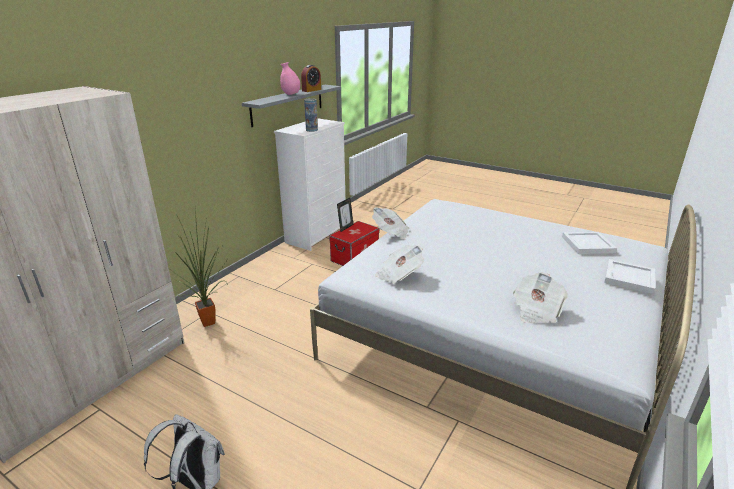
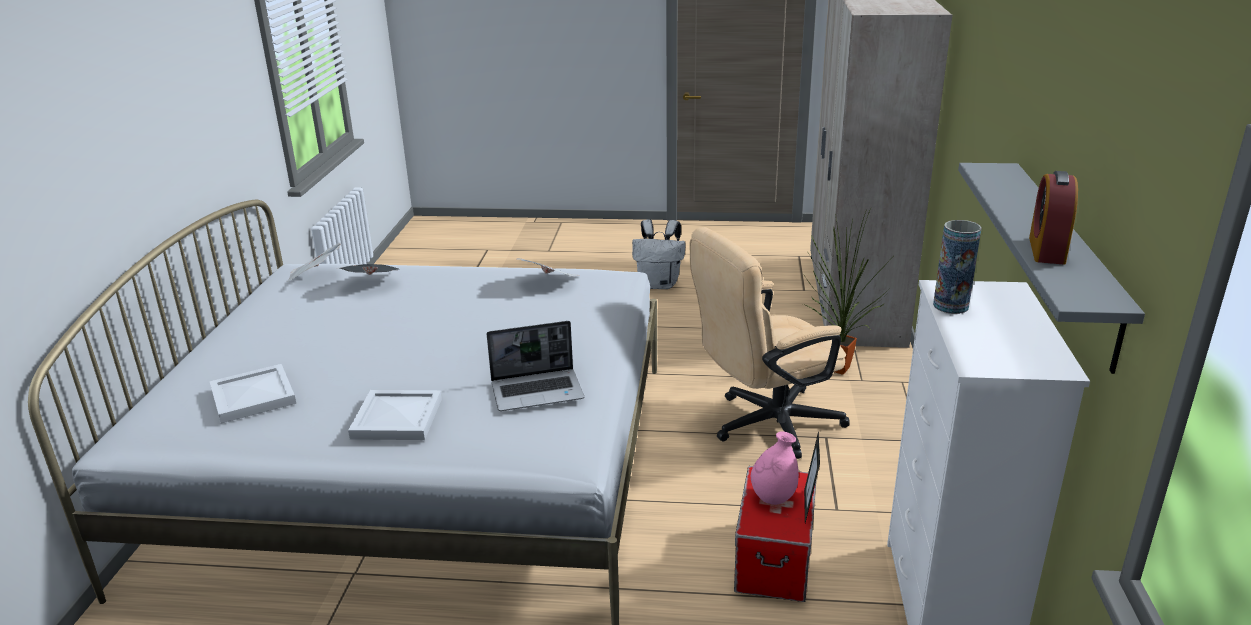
camera: 155 degrees right, 0 degrees up
pink vase [280,62,300,95] -> pink vase moved to [751,431,799,505]
newspaper [372,207,409,239] -> newspaper moved to [288,243,341,281]
white tray [604,259,655,294] -> white tray moved to [348,390,442,440]
none -> laptop [487,321,584,411]
none -> beige office chair [690,227,850,459]

